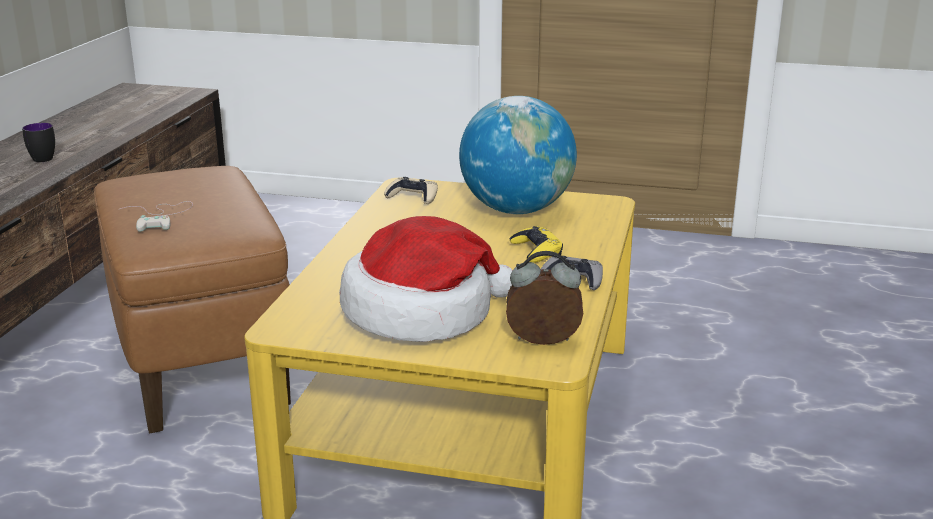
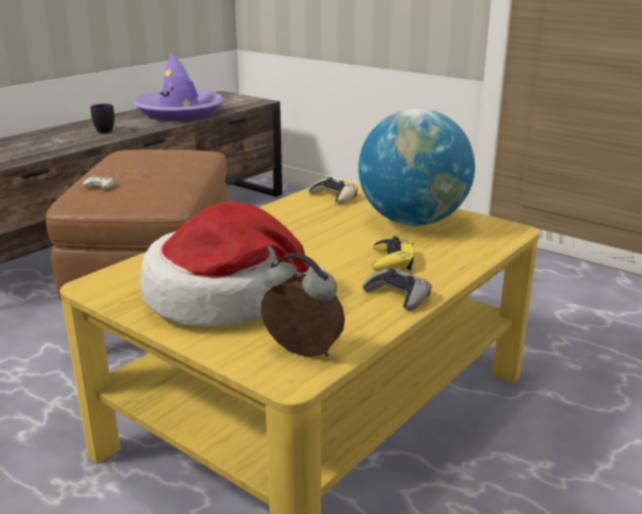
camera: 25 degrees right, 0 degrees up
none -> purple hat [133,52,224,121]

